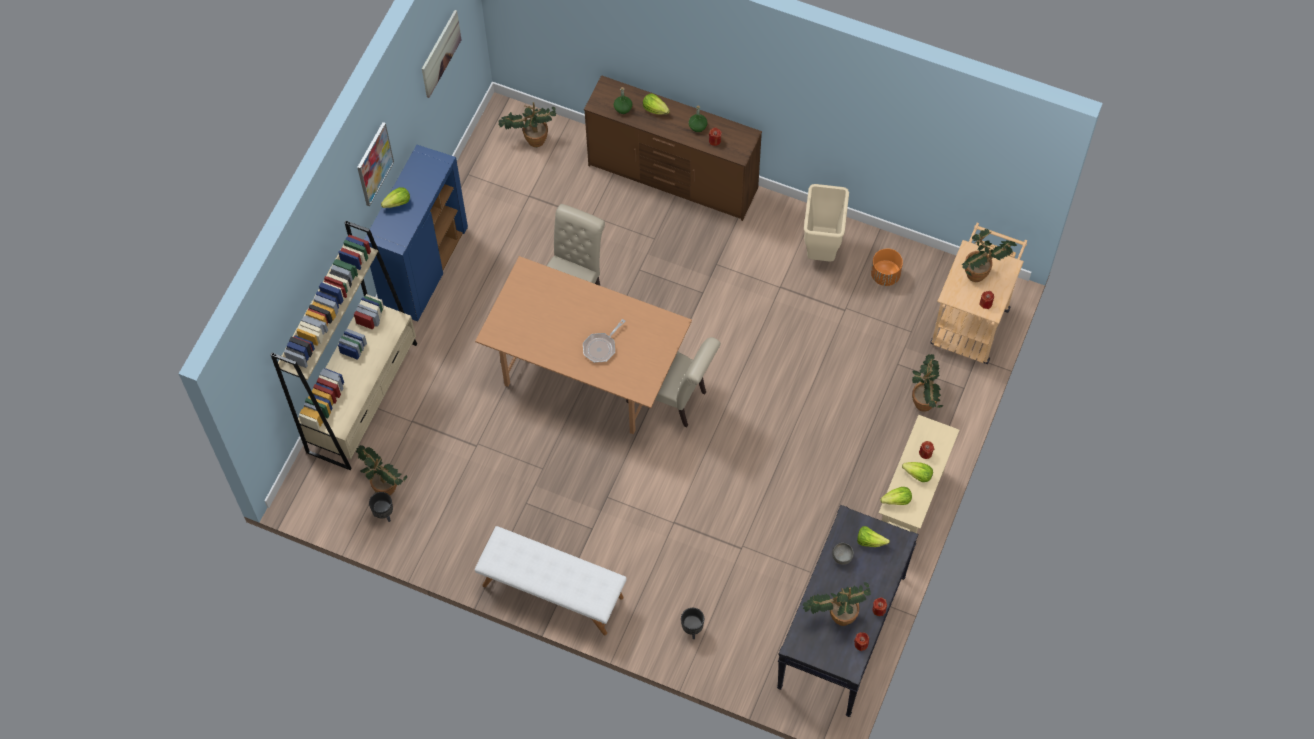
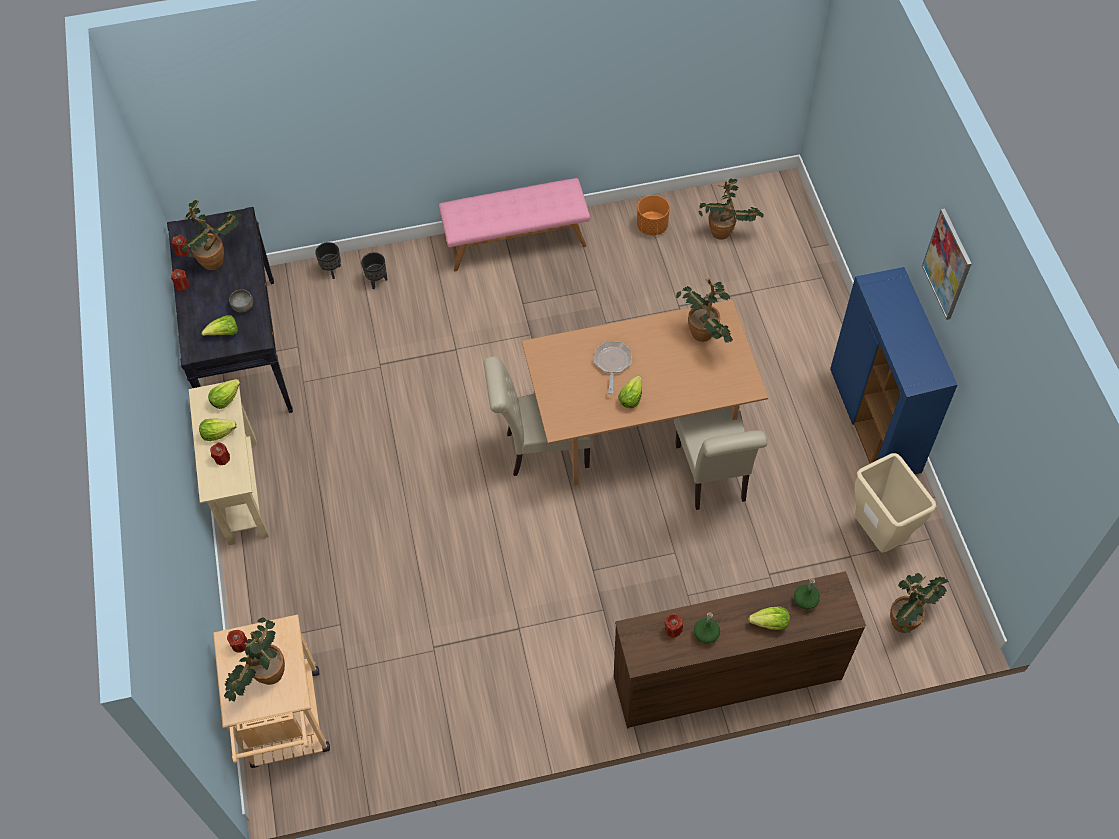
camera: 145 degrees right, 5 degrees down
beige bookcase [271,221,417,470] -> none
black planter [369,492,393,522] -> black planter moved to [315,242,341,279]
lettuce [381,187,410,208] -> lettuce moved to [618,376,642,408]
picture [422,10,461,98] -> none
white bench [475,526,627,635] -> pink bench [439,178,590,272]
beige trash can [804,184,849,262] -> beige trash can moved to [855,453,936,553]
orange planter [871,249,903,286] -> orange planter moved to [637,195,670,236]
potted plant [912,354,943,412] -> potted plant moved to [676,278,733,343]

